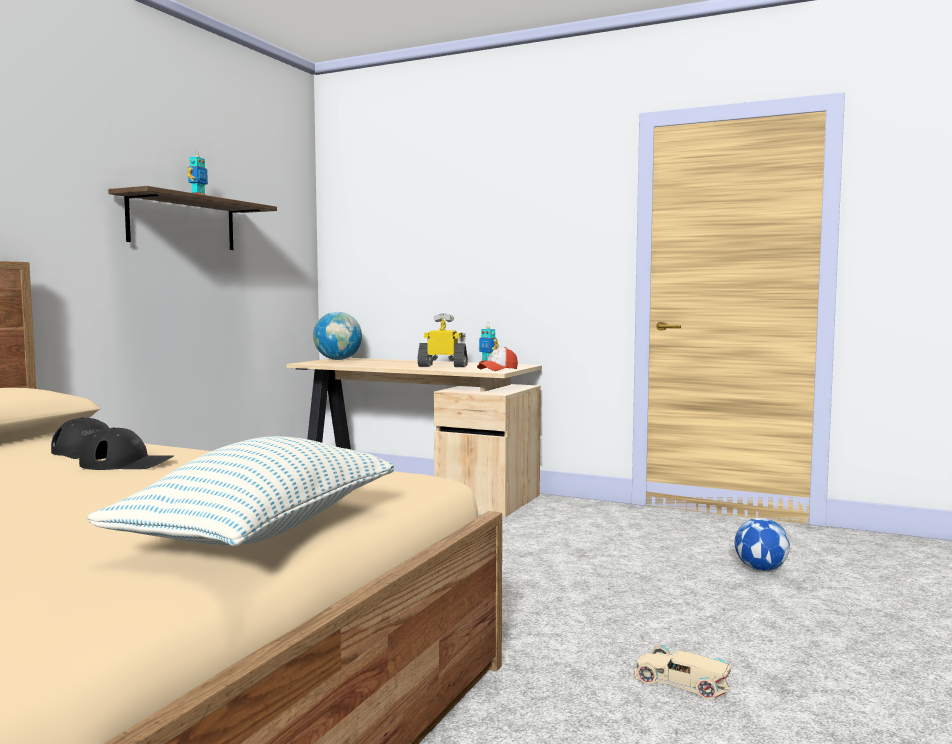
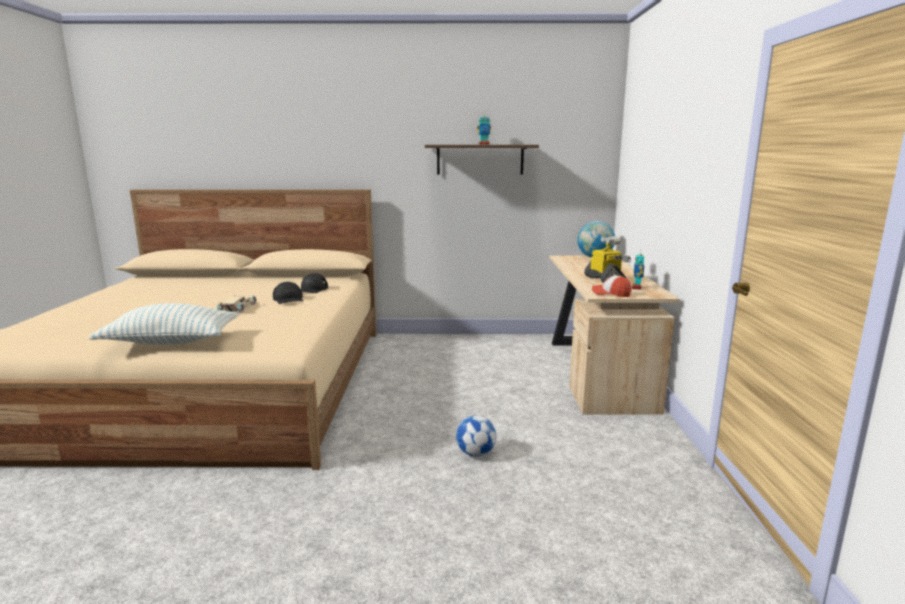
camera: 65 degrees right, 10 degrees up
beige toy car [635,645,731,700] -> beige toy car moved to [217,295,256,313]
football [735,518,790,571] -> football moved to [456,415,496,457]

